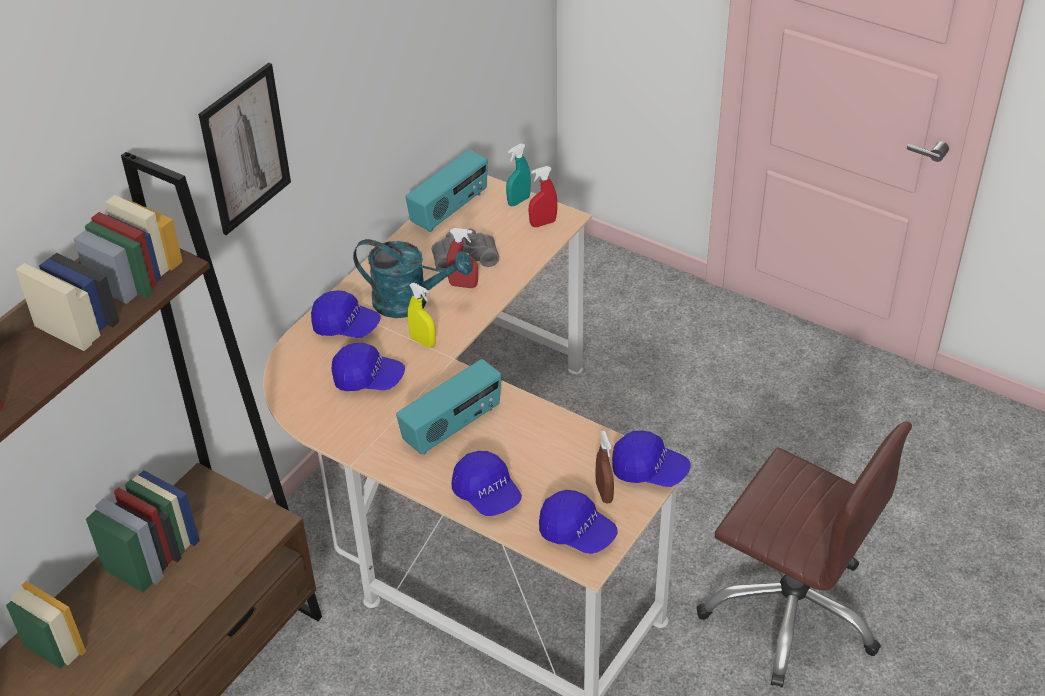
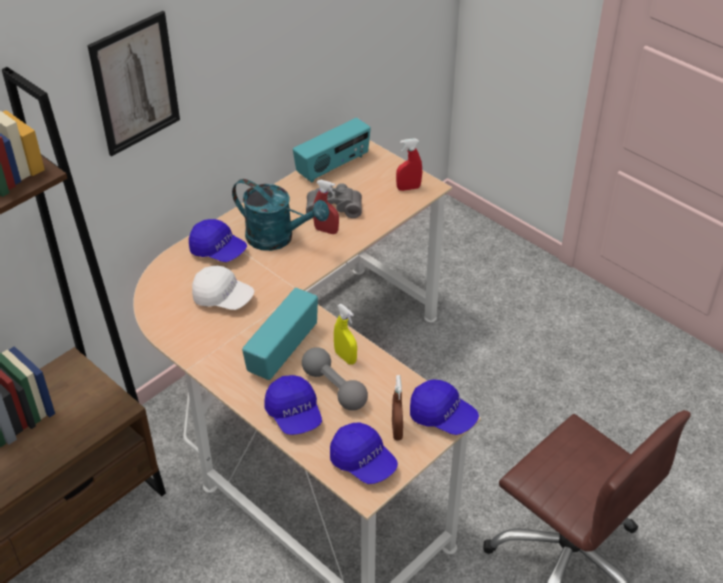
camera: 10 degrees right, 0 degrees up
blue cap [332,343,405,391] -> white cap [192,266,254,310]
radio [396,359,502,455] -> radio turned 150 degrees clockwise [242,288,318,380]
yellow spray bottle [408,283,436,348] -> yellow spray bottle moved to [334,304,357,365]
turquoise spray bottle [506,143,531,206] -> none
none -> grey dumbbell [302,347,368,411]

